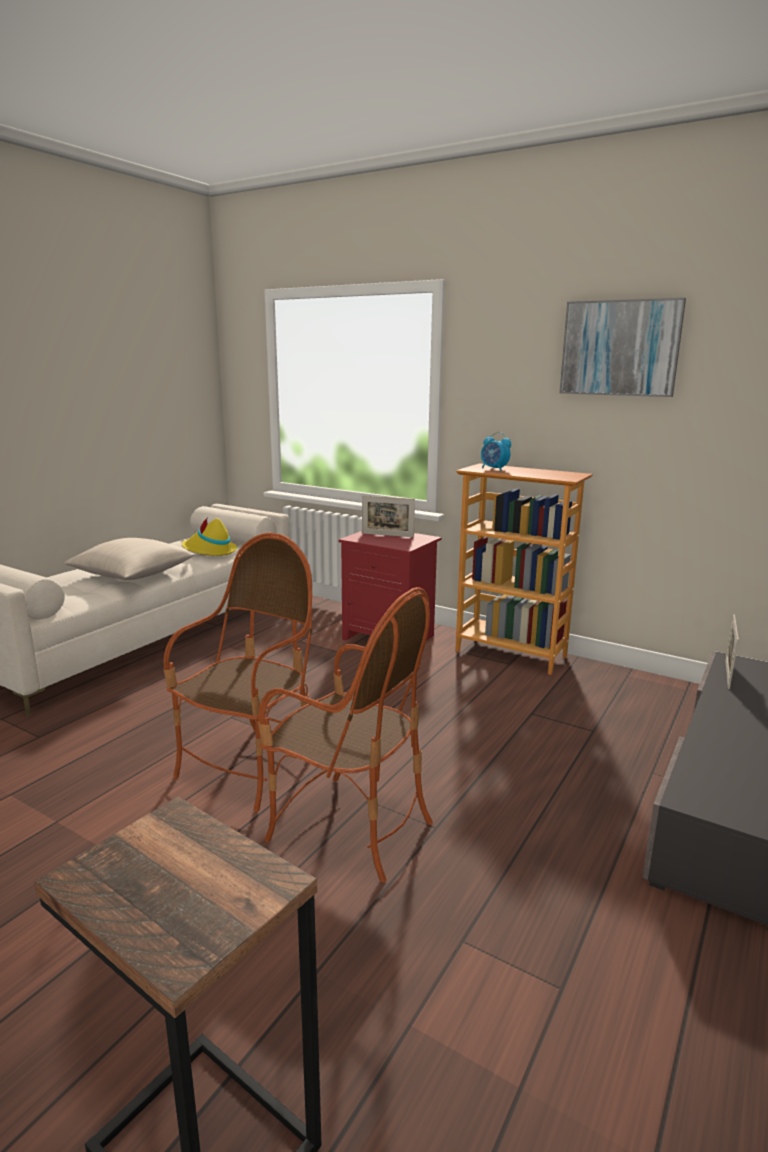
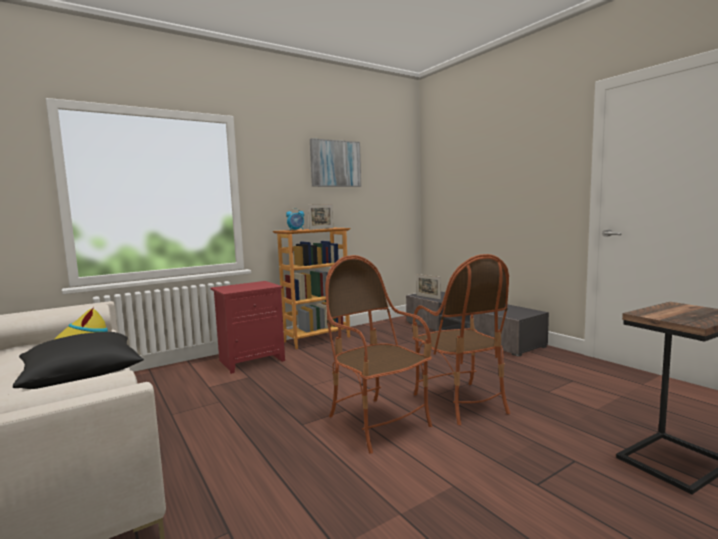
camera: 65 degrees left, 10 degrees down
beige pillow [64,538,196,580] -> black pillow [13,332,144,389]
armchair [258,587,433,882] -> armchair turned 105 degrees clockwise [412,254,510,425]
picture frame [362,496,415,537] -> picture frame moved to [308,204,333,230]

